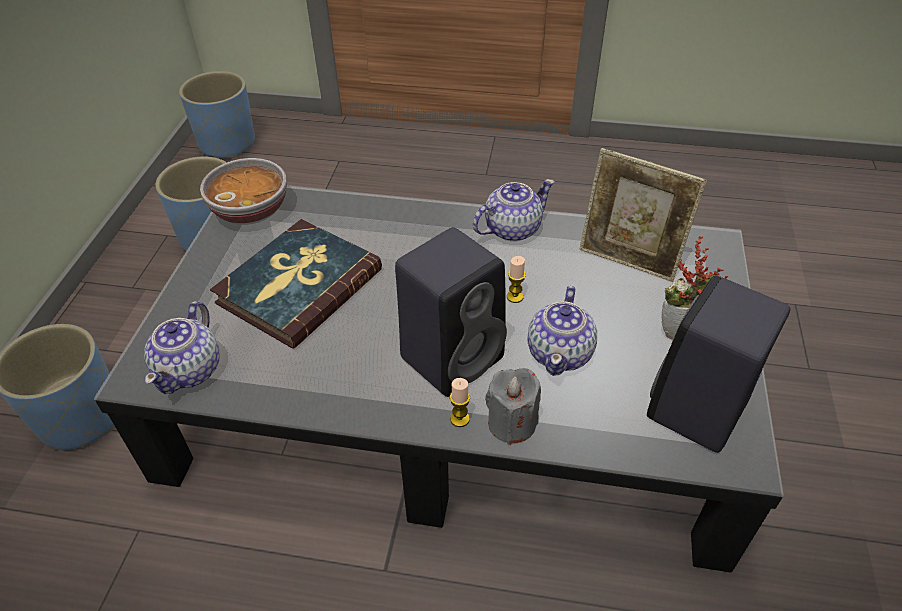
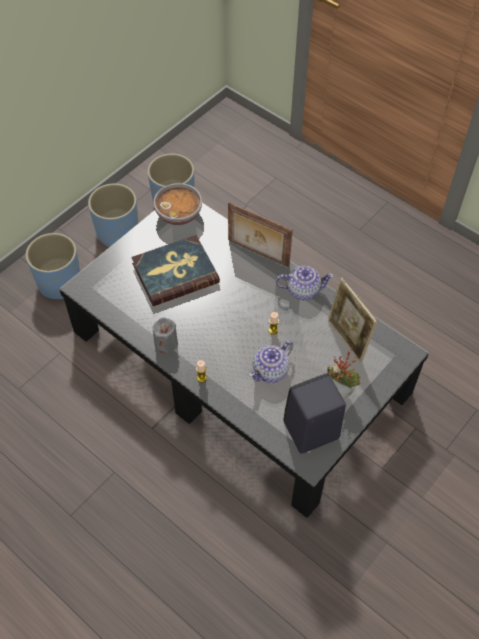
camera: 30 degrees right, 10 degrees up
teapot [144,301,220,394] -> none
blue planter [179,71,255,158] -> blue planter moved to [88,183,138,247]
black speaker [395,227,507,397] -> none
grey candle [485,368,541,445] -> grey candle moved to [153,318,178,353]
none -> picture frame [228,202,293,267]

